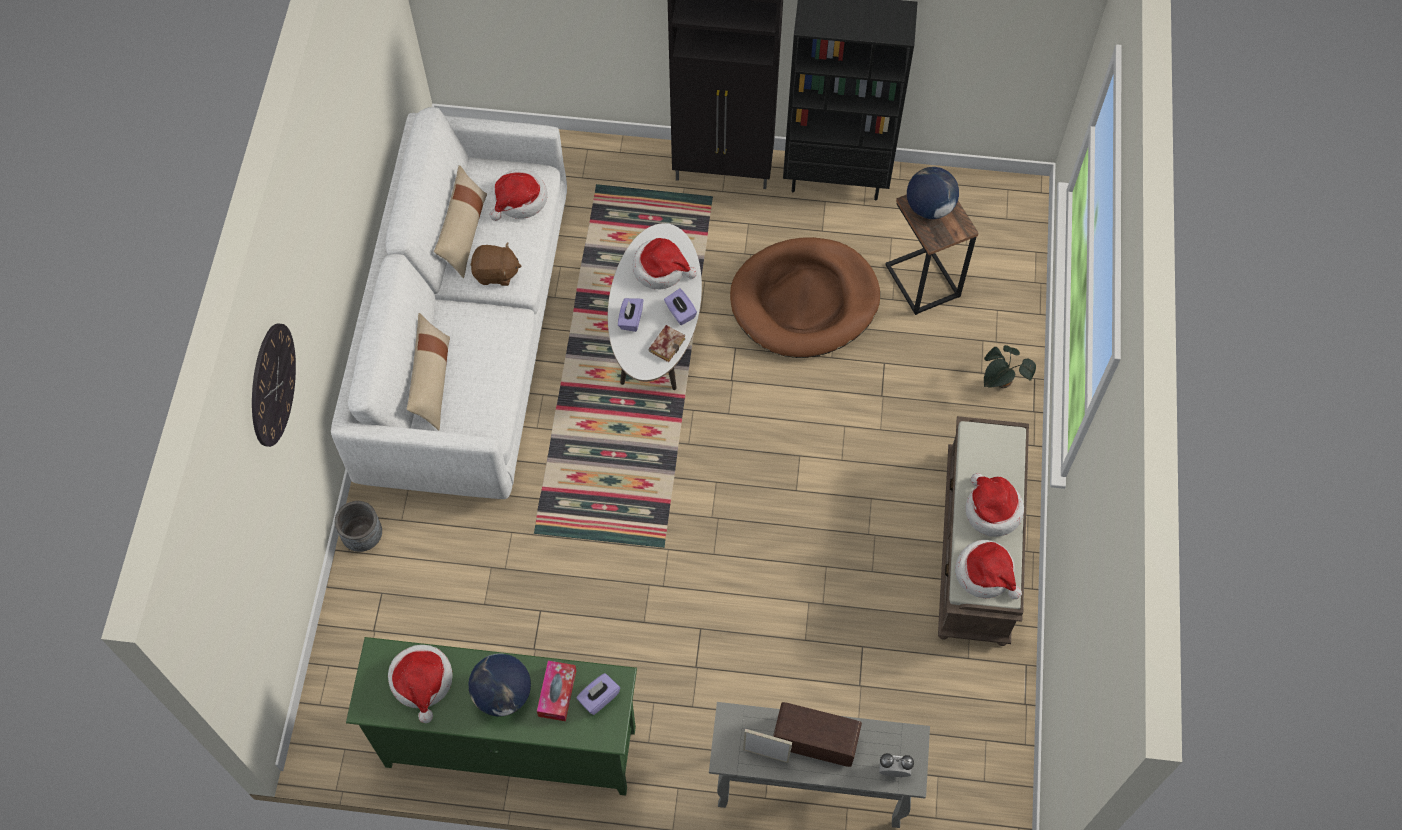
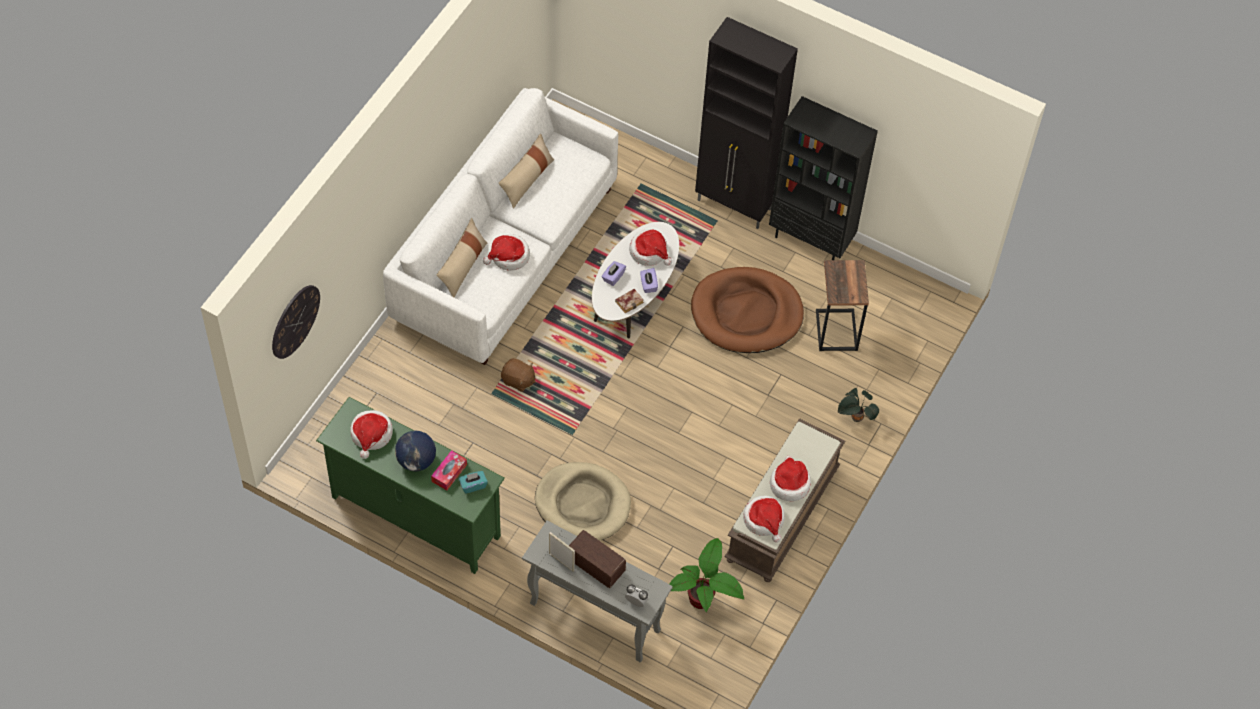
camera: 20 degrees right, 5 degrees down
wall clock [252,324,296,447] -> wall clock moved to [272,285,320,359]
grey planter [335,501,382,552] -> none
brown plush toy [470,243,521,286] -> brown plush toy moved to [501,358,536,392]
hat [490,169,548,221] -> hat moved to [483,234,530,271]
purple tissue box [576,673,620,715] -> turquoise tissue box [459,471,488,494]
globe [907,167,959,219] -> none
none -> beige dog bed [535,462,631,541]
none -> potted plant [669,538,745,613]

